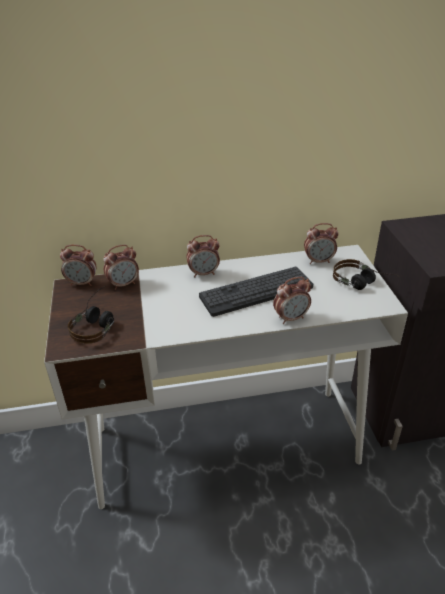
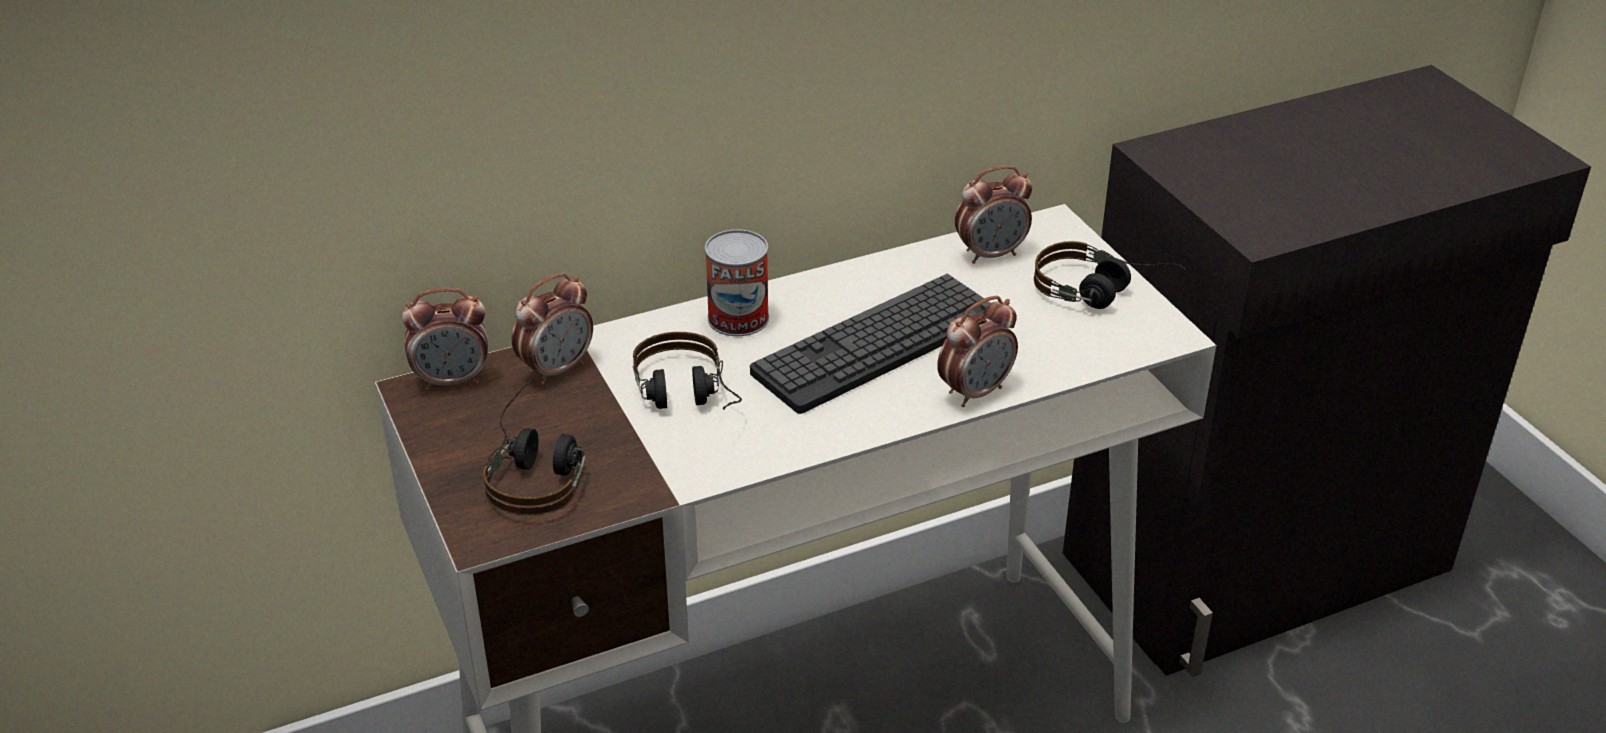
camera: 15 degrees left, 0 degrees up
alarm clock [187,235,220,277] -> can [705,229,769,336]
none -> headphones [633,332,742,410]

